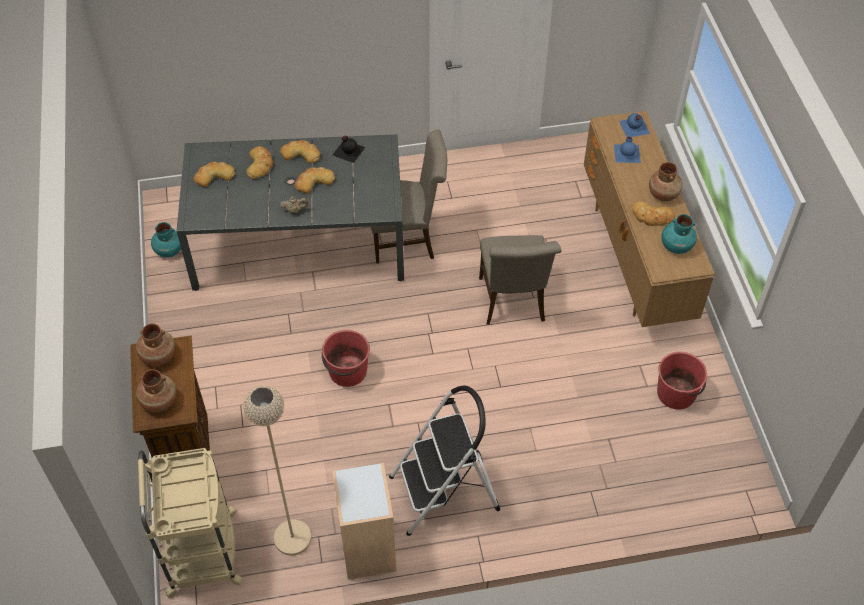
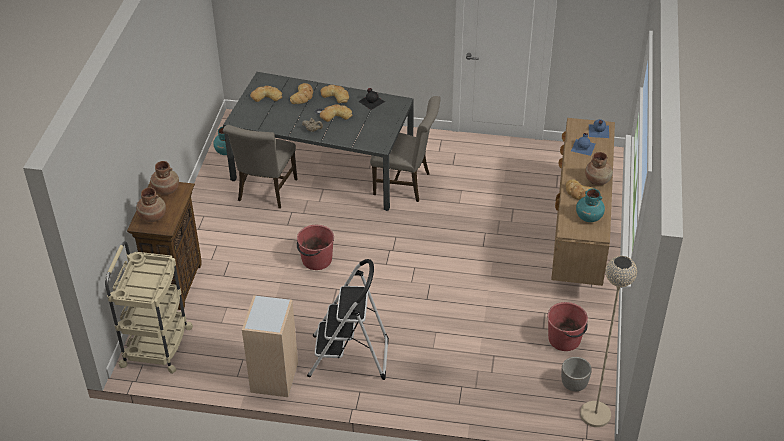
camera: 20 degrees right, 10 degrees down
beige floor lamp [243,386,311,556] -> beige floor lamp moved to [580,256,637,427]
beige chair [479,235,561,325] -> beige chair moved to [223,125,297,209]
none -> planter [561,357,592,391]

